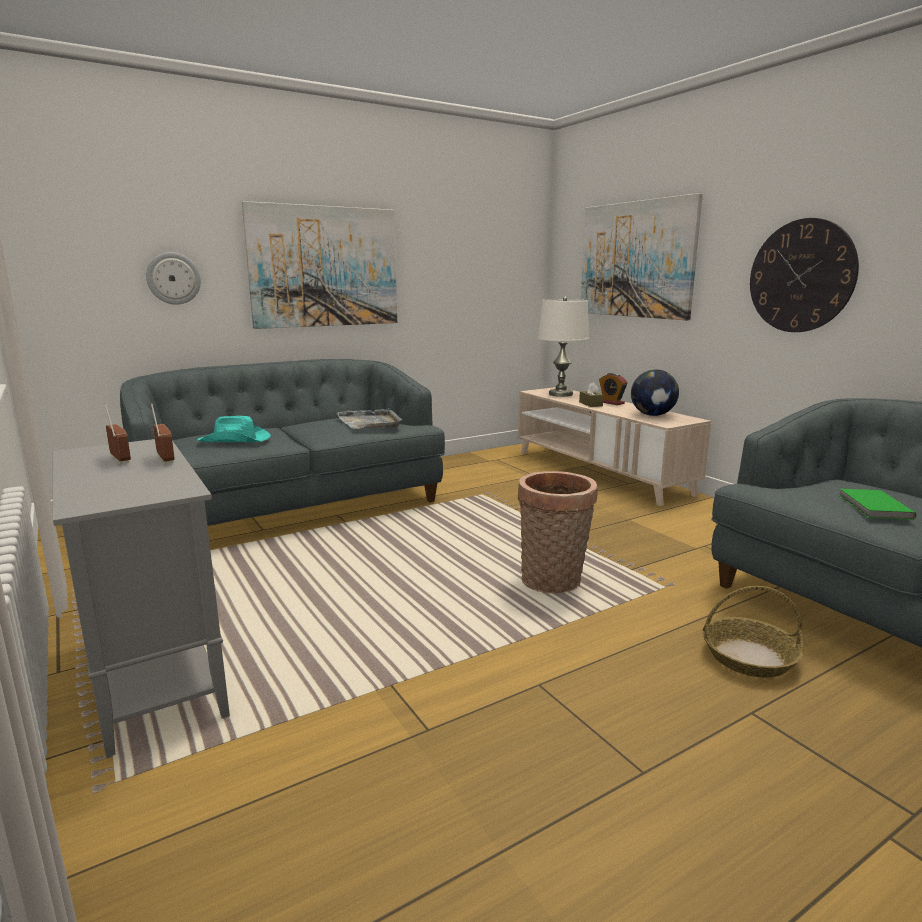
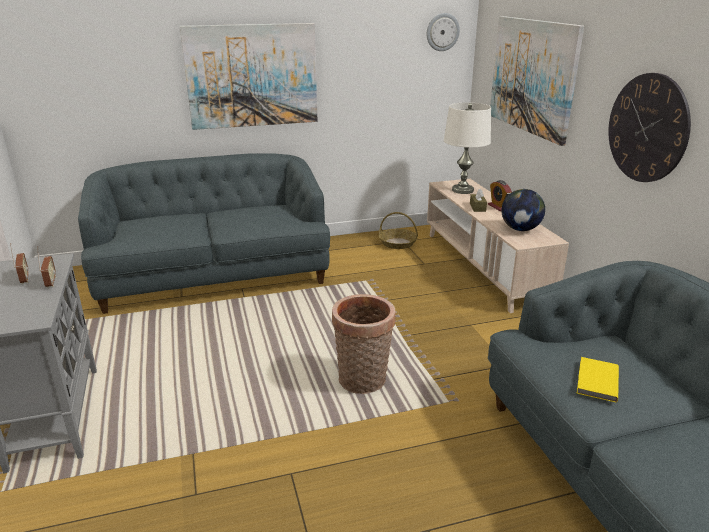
camera: 15 degrees right, 10 degrees up
wall clock [146,252,201,305] -> wall clock moved to [427,13,460,51]
turquoise hat [197,416,271,443] -> none
grey tray [337,408,402,429] -> none
basket [703,586,804,678] -> basket moved to [379,212,418,249]
green book [839,489,917,520] -> yellow book [577,357,619,402]

